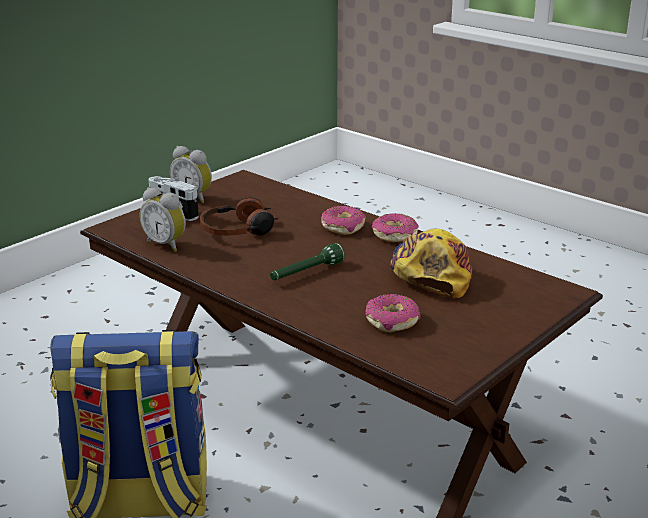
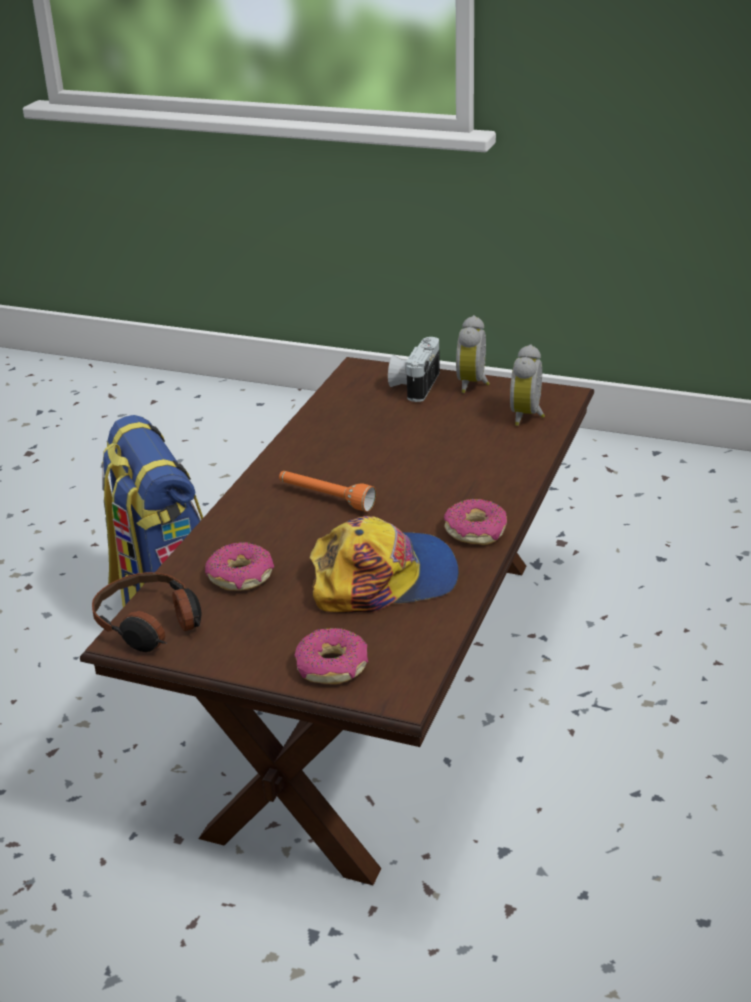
camera: 70 degrees right, 5 degrees up
alarm clock [140,187,186,252] -> alarm clock moved to [510,344,545,426]
headphones [200,197,278,236] -> headphones moved to [92,572,201,652]
green flashlight [270,243,345,280] -> orange flashlight [279,471,376,512]
donut [321,206,366,235] -> donut moved to [294,628,368,684]

